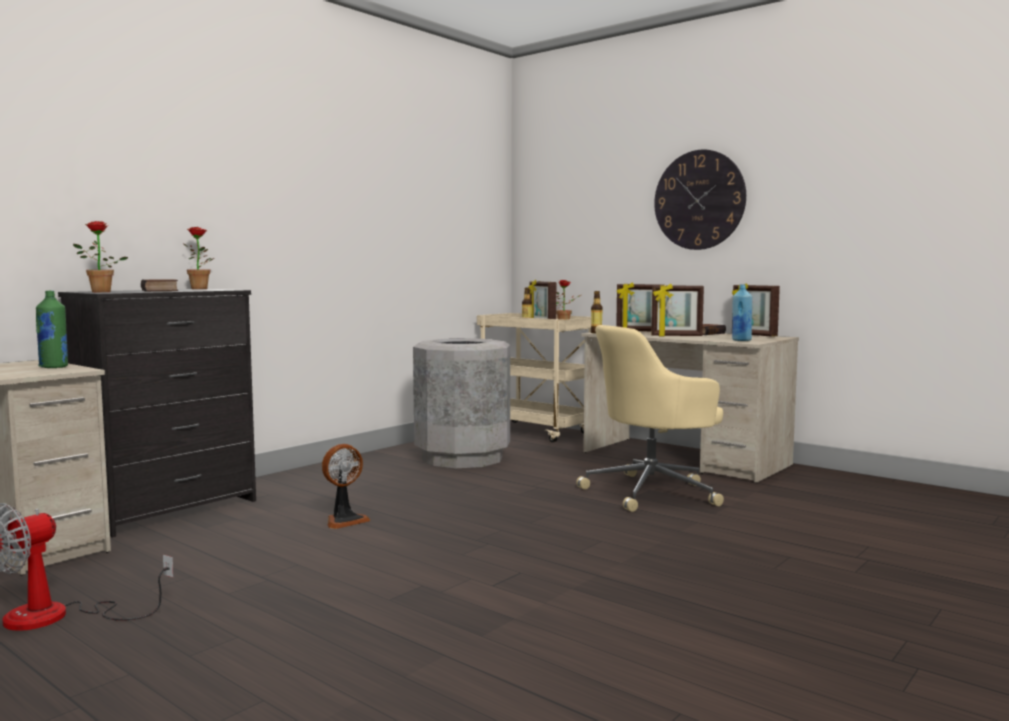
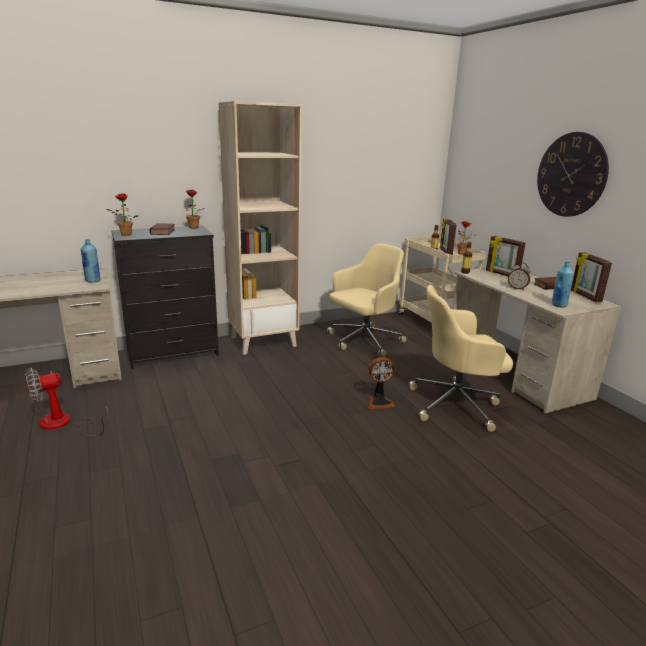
camera: 25 degrees right, 15 degrees up
green bottle [36,291,68,368] -> blue bottle [81,239,100,283]
fan [322,444,370,529] -> fan moved to [368,357,395,409]
grey trash can [413,338,510,468] -> beige office chair [327,244,407,357]
picture frame [651,284,704,336] -> alarm clock [508,262,531,290]
none -> beige bookcase [219,101,302,355]

